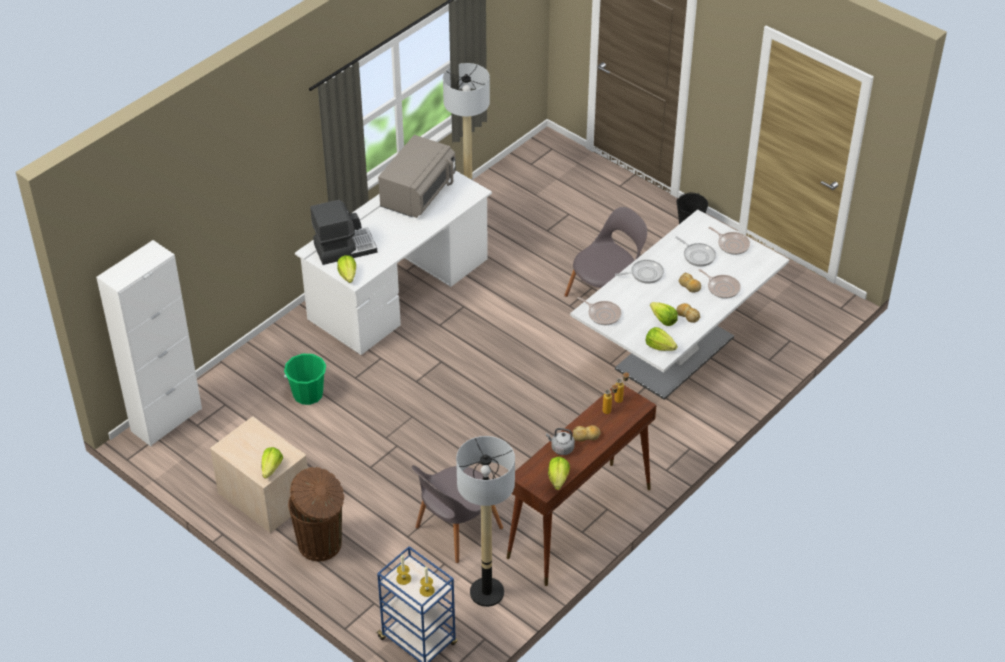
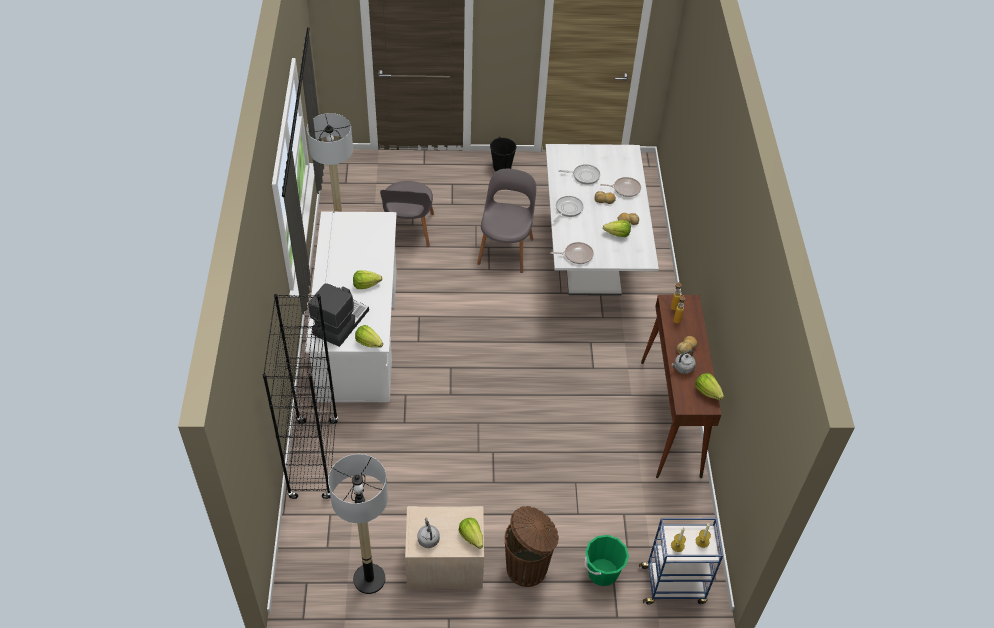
camera: 45 degrees left, 5 degrees up
white cabinet [96,240,202,446] -> none
green bucket [284,354,326,405] -> green bucket moved to [585,535,629,586]
grey microwave [378,135,456,218] -> none
grey chair [412,465,503,563] -> grey chair moved to [380,181,434,247]
floor lamp [456,436,515,607] -> floor lamp moved to [328,454,388,594]
lettuce [645,327,678,351] -> lettuce moved to [353,270,382,289]
frying pan [709,227,750,255] -> none
none -> black bookcase [263,294,339,499]
none -> grey kettle [417,517,440,548]

